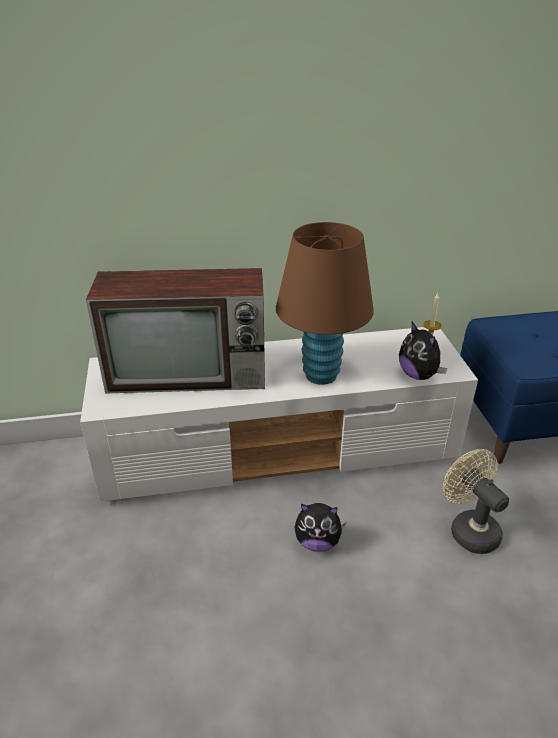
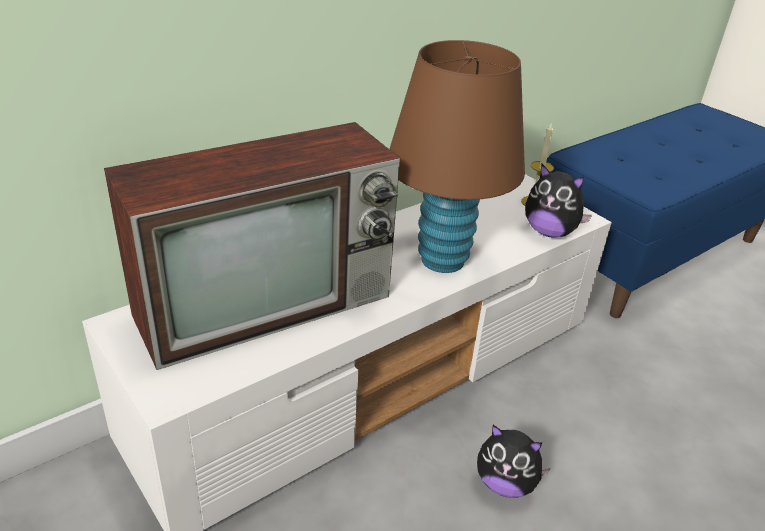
camera: 30 degrees left, 0 degrees up
plush toy [295,503,346,552] -> plush toy turned 45 degrees clockwise [477,425,551,498]
beige fan [443,449,509,554] -> none

